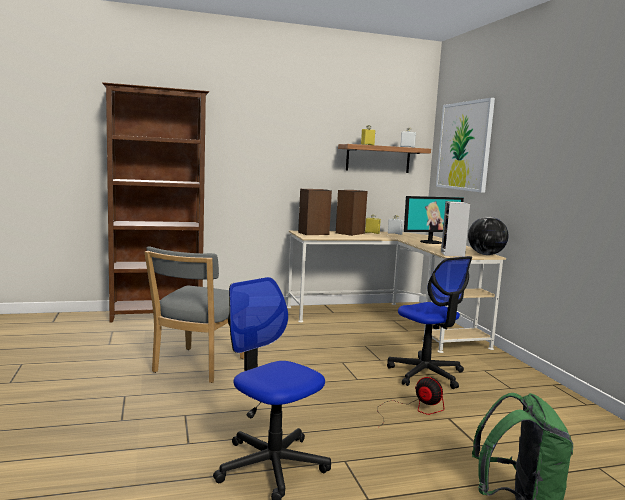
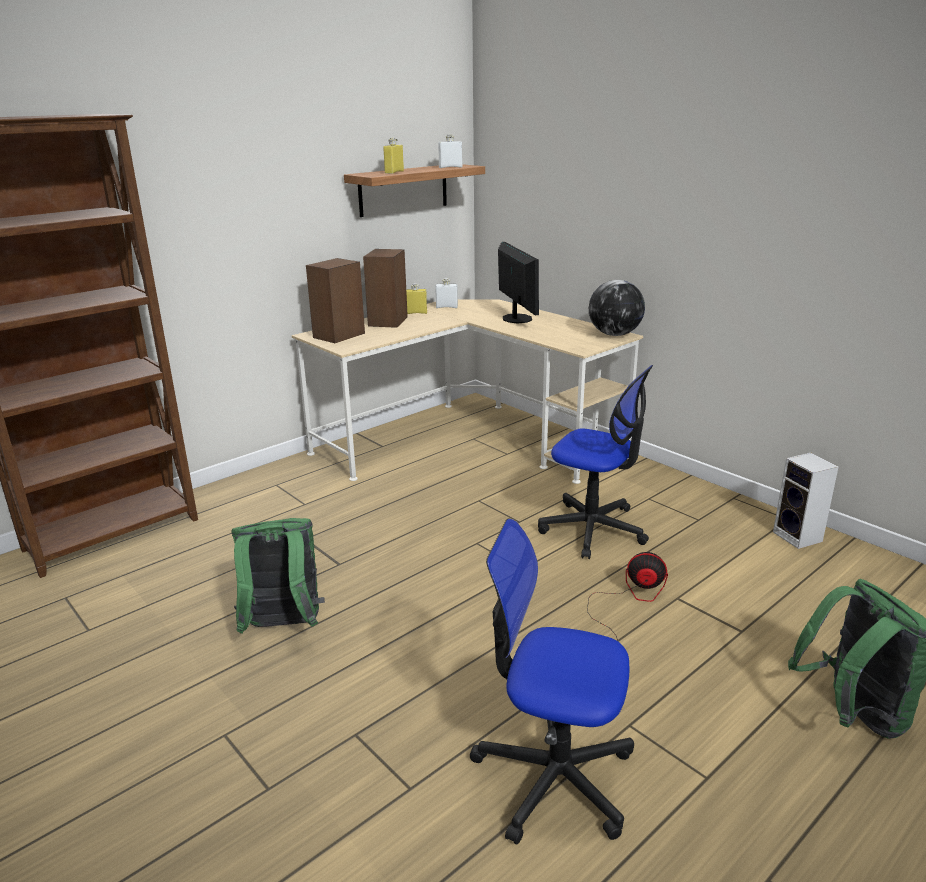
camera: 25 degrees left, 15 degrees up
grey chair [144,246,244,383] -> green backpack [232,518,325,634]
monitor [404,196,464,244] -> monitor turned 60 degrees counterclockwise [498,242,539,323]
picture [436,98,495,193] -> none
speaker [441,201,470,257] -> speaker moved to [773,453,838,549]

